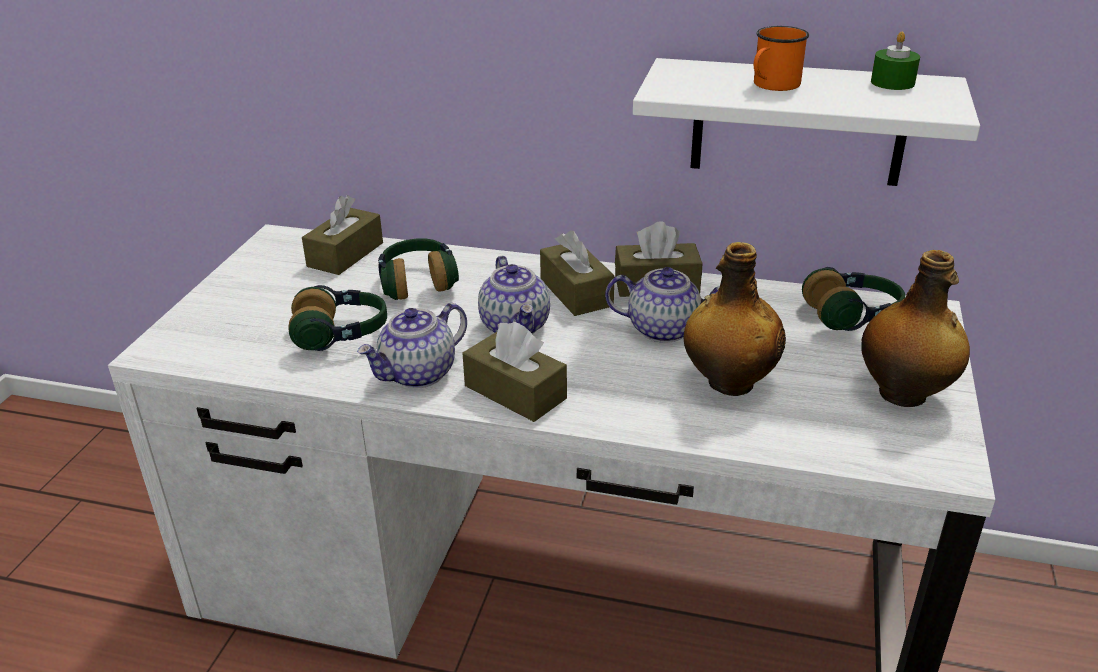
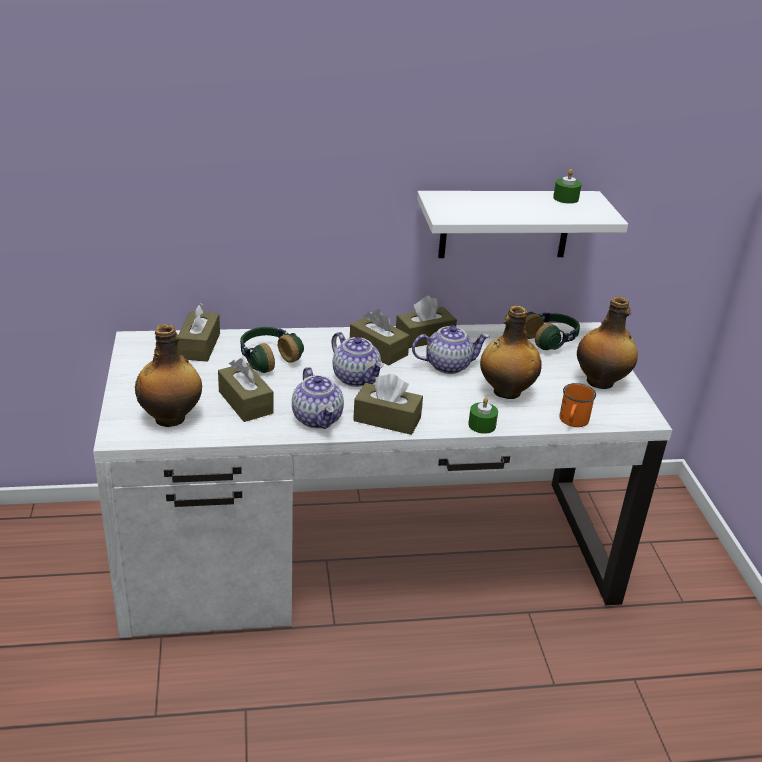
camera: 25 degrees left, 0 degrees up
headphones [288,285,387,351] -> brown tissue box [218,358,274,422]
teapot [357,303,467,388] -> teapot turned 45 degrees counterclockwise [292,367,344,429]
orange mug [754,26,809,91] -> orange mug moved to [559,383,596,427]
none -> bottle [135,324,202,427]
none -> green candle [468,397,498,434]

